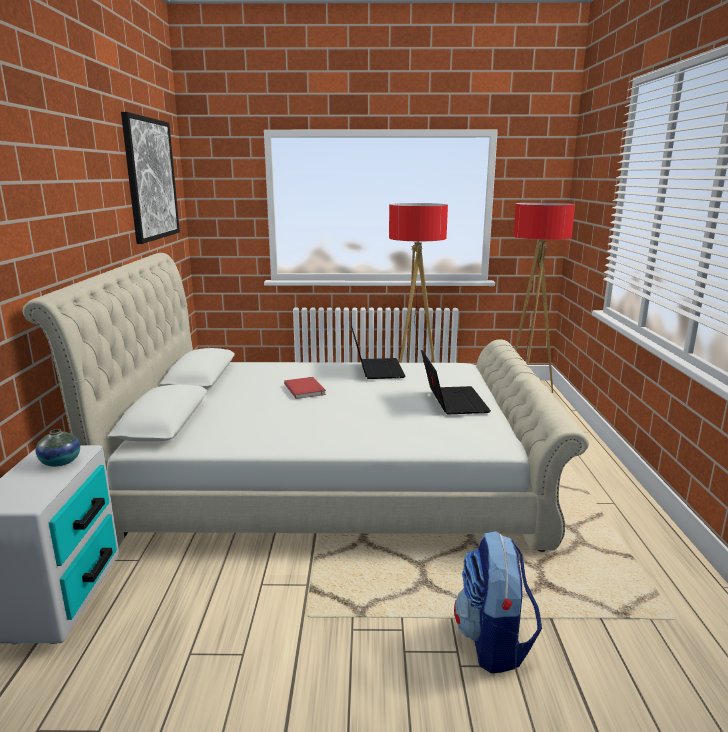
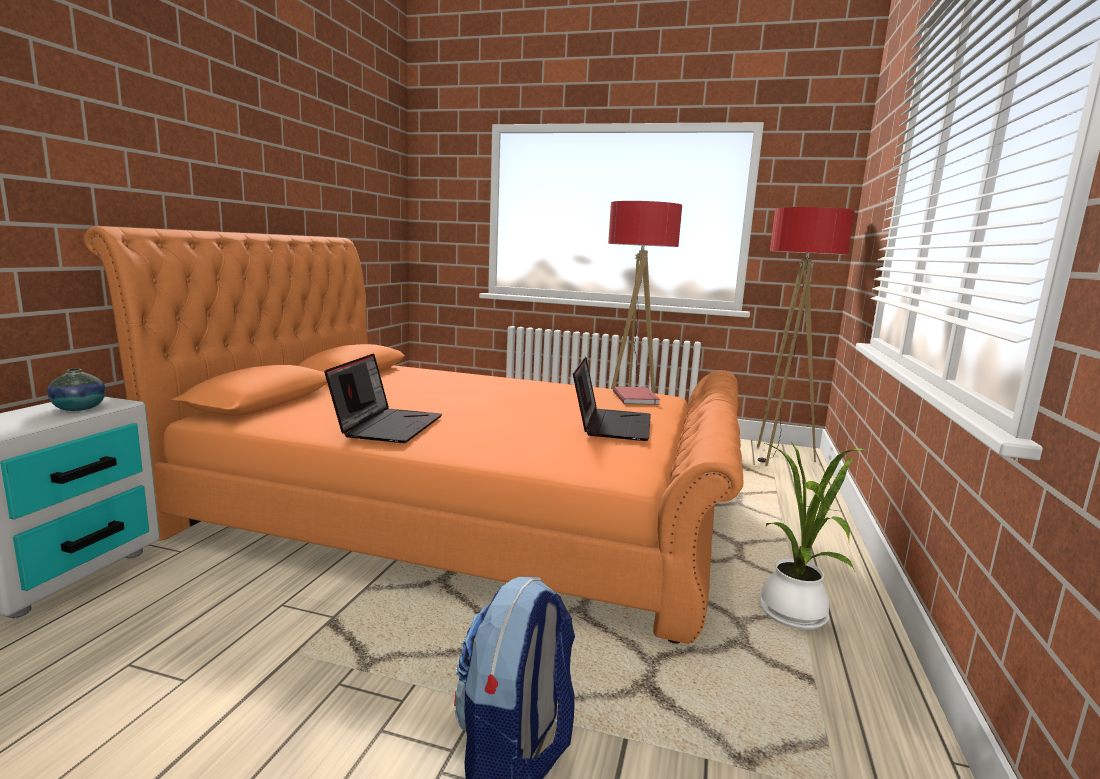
camera: 15 degrees right, 5 degrees down
beige bed [22,253,589,552] -> orange bed [84,226,744,644]
picture [121,112,180,244] -> none
red book [284,377,326,399] -> red book moved to [613,387,660,405]
laptop [351,326,405,379] -> laptop moved to [324,353,442,443]
none -> potted plant [759,442,867,630]

